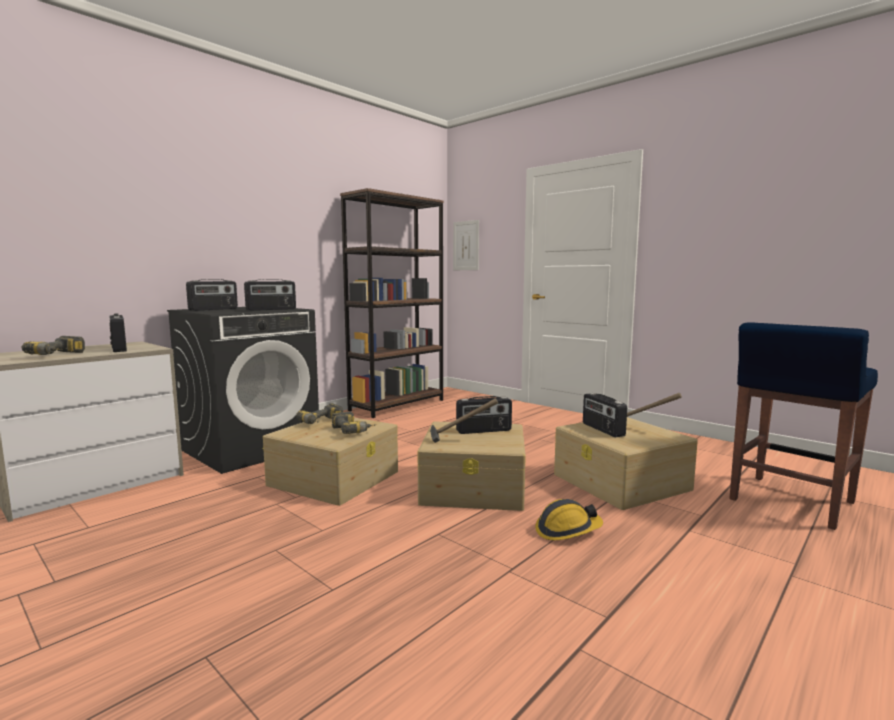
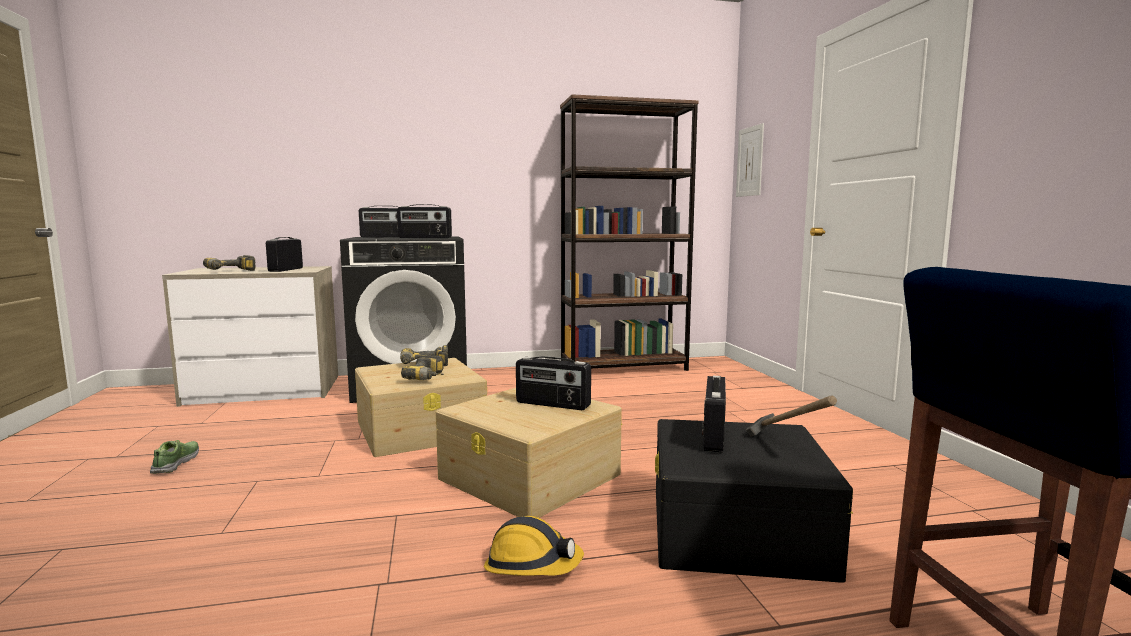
camera: 35 degrees right, 0 degrees up
hammer [430,398,498,443] -> none
beige storage box [554,417,698,510] -> black storage box [655,419,853,583]
none -> shoe [150,440,199,474]

